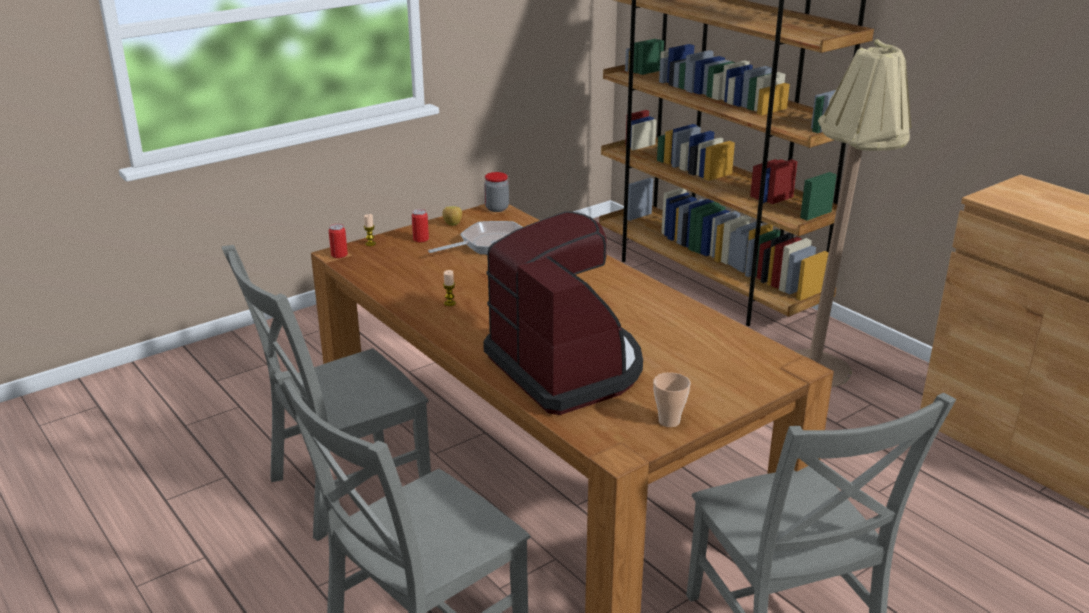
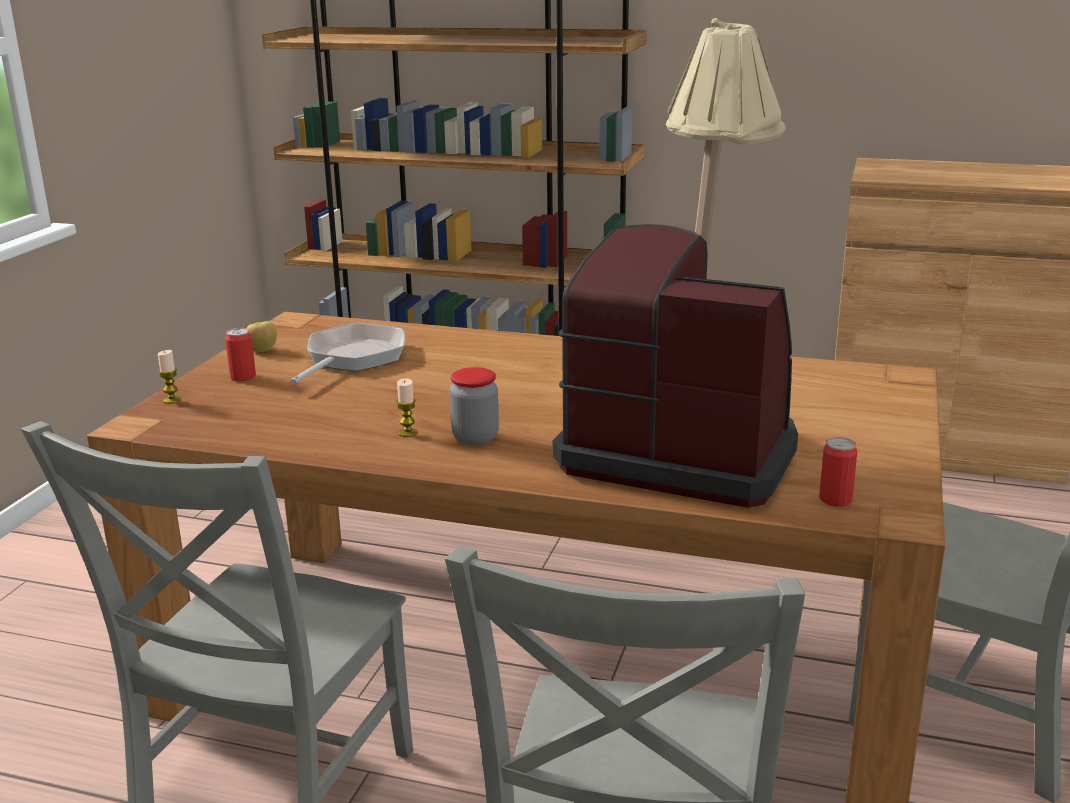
camera: 35 degrees left, 5 degrees down
can [329,224,348,258] -> can moved to [819,437,857,507]
jar [484,172,509,212] -> jar moved to [450,367,499,445]
cup [653,372,690,427] -> none

